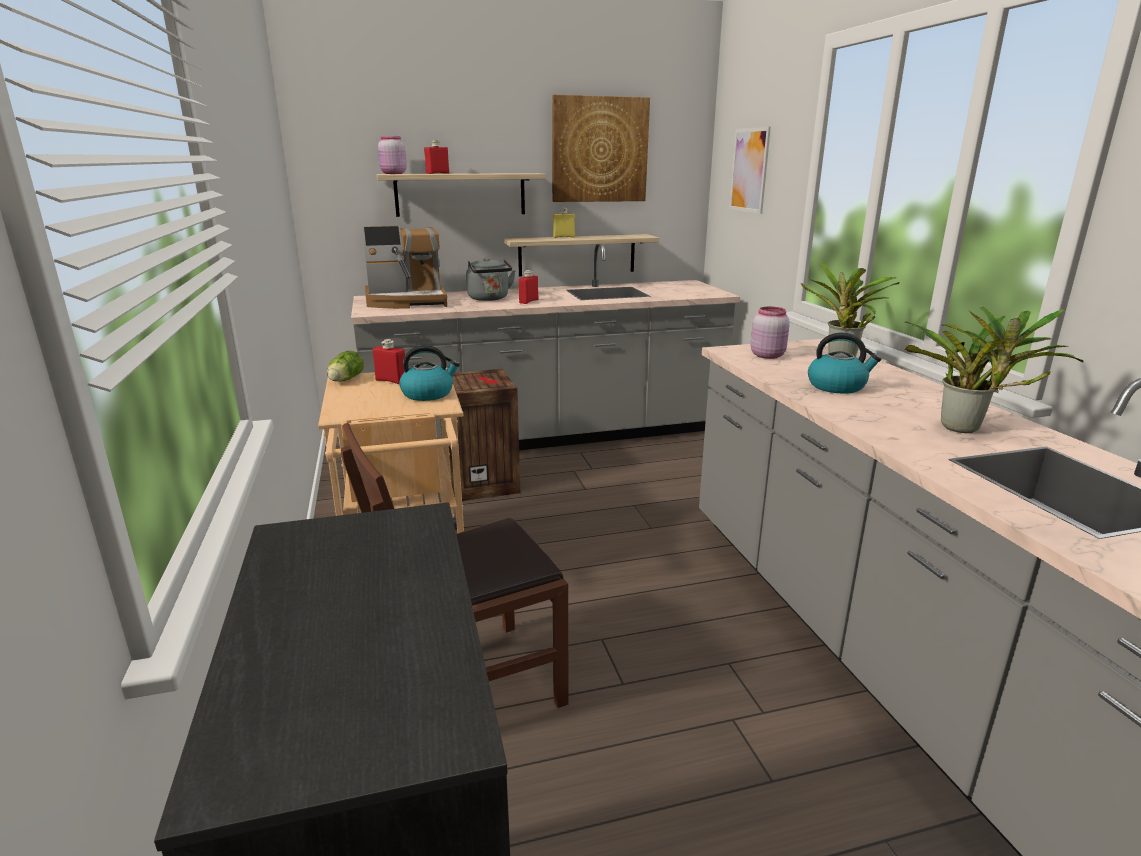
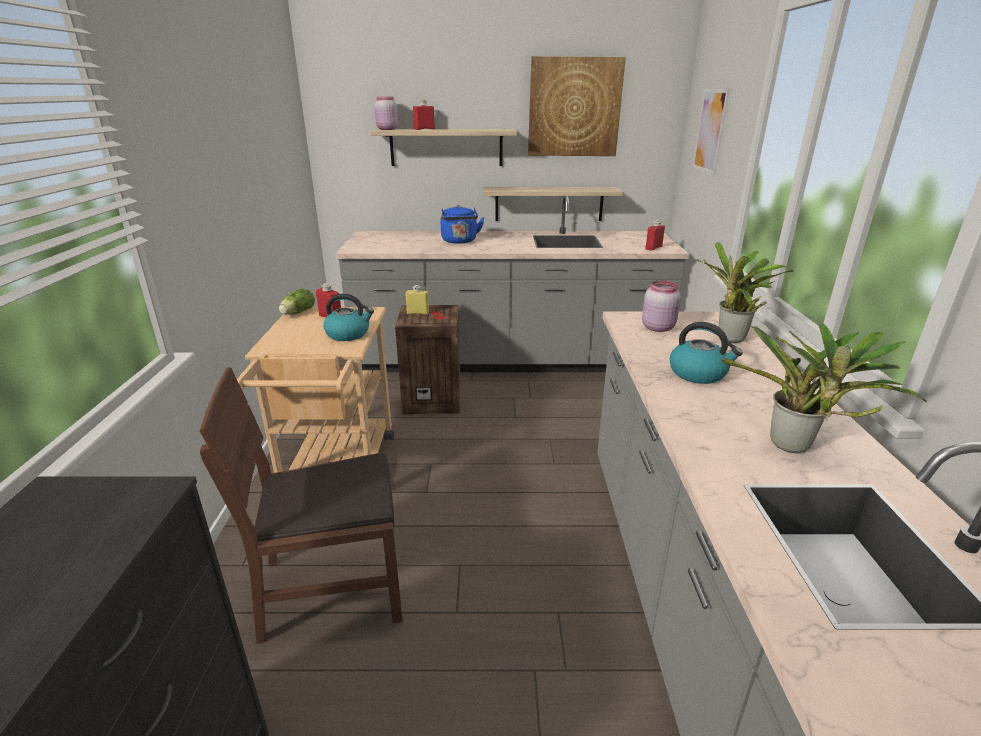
camera: 15 degrees right, 5 degrees up
coffee machine [362,226,447,309] -> none
grey kettle [466,257,516,301] -> blue kettle [441,205,485,244]
red bottle [519,270,538,304] -> red bottle moved to [645,220,665,251]
yellow bottle [553,207,575,238] -> yellow bottle moved to [406,285,429,315]

